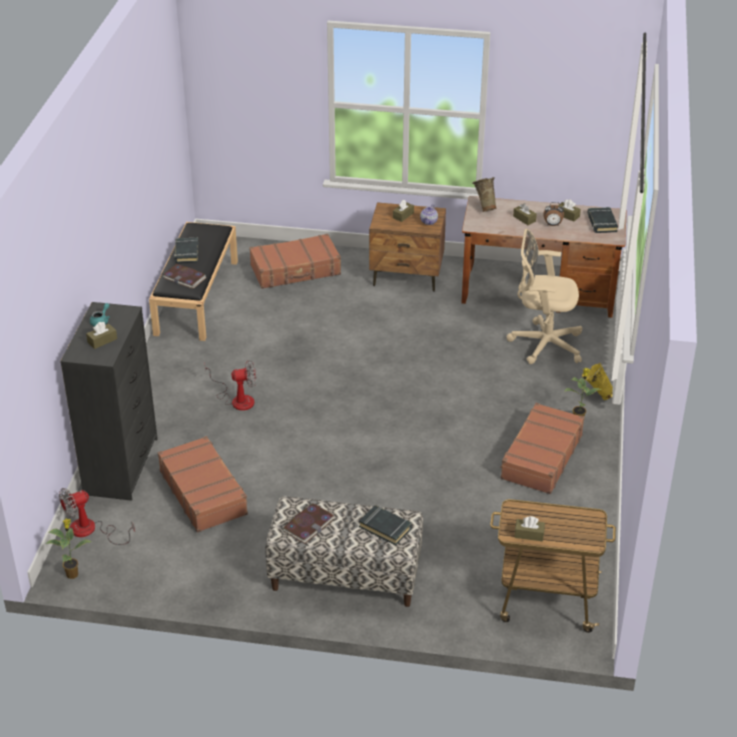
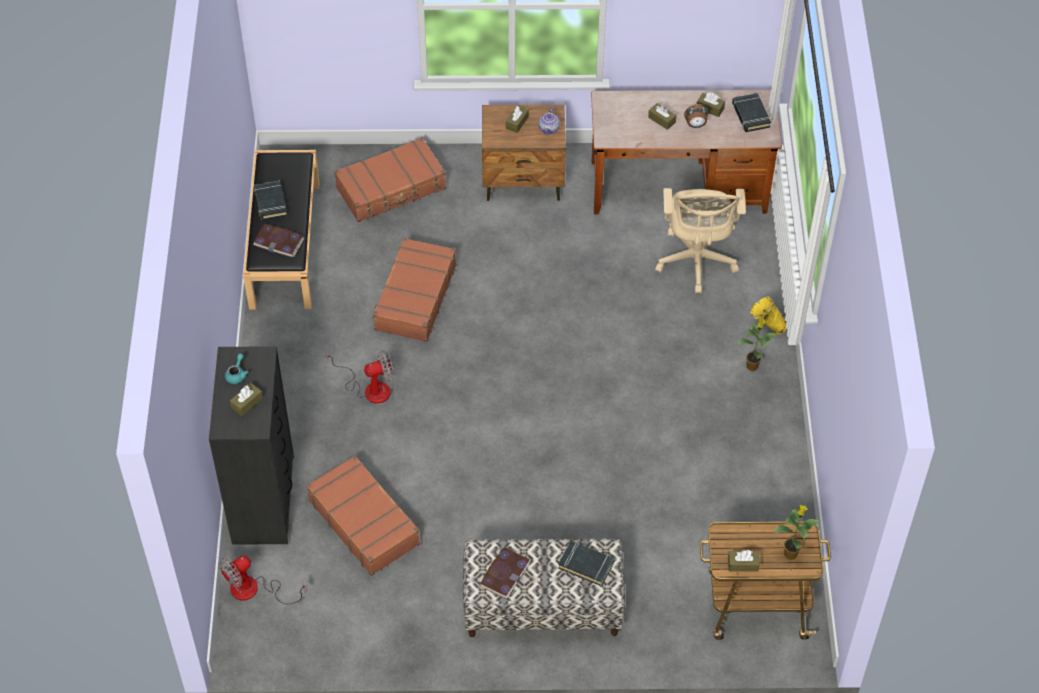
camera: 10 degrees left, 15 degrees up
potted plant [45,519,92,579] -> potted plant moved to [774,505,821,560]
beige vase [472,177,497,212] -> none
brown suitcase [500,403,585,494] -> brown suitcase moved to [372,238,456,342]
beige office chair [506,229,582,364] -> beige office chair turned 90 degrees counterclockwise [655,188,746,294]

